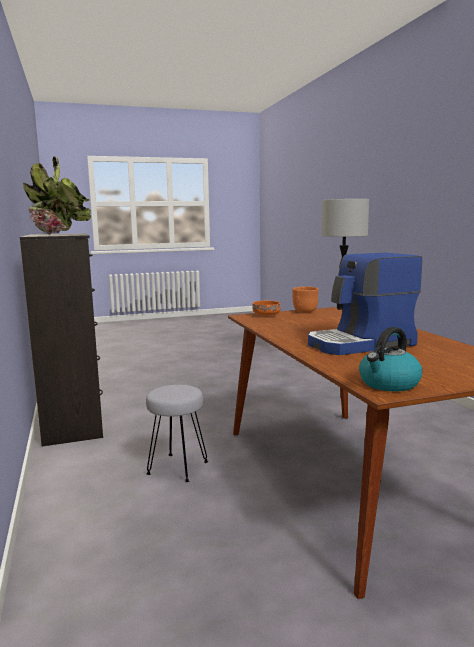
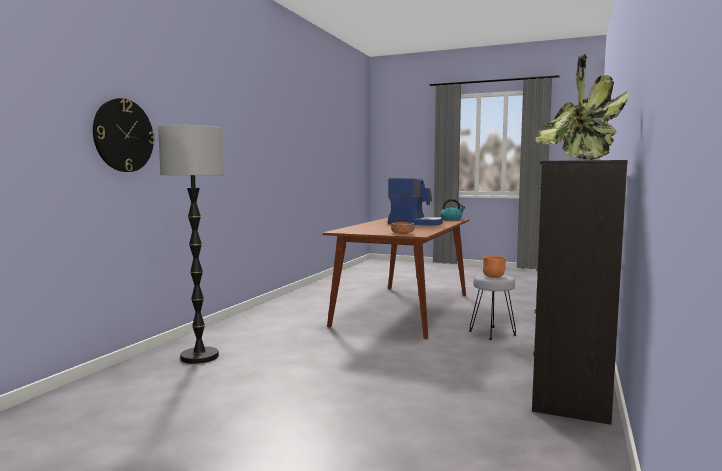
camera: 140 degrees left, 5 degrees down
orange bowl [292,286,318,312] -> orange bowl moved to [483,256,506,278]
none -> wall clock [93,98,155,172]

